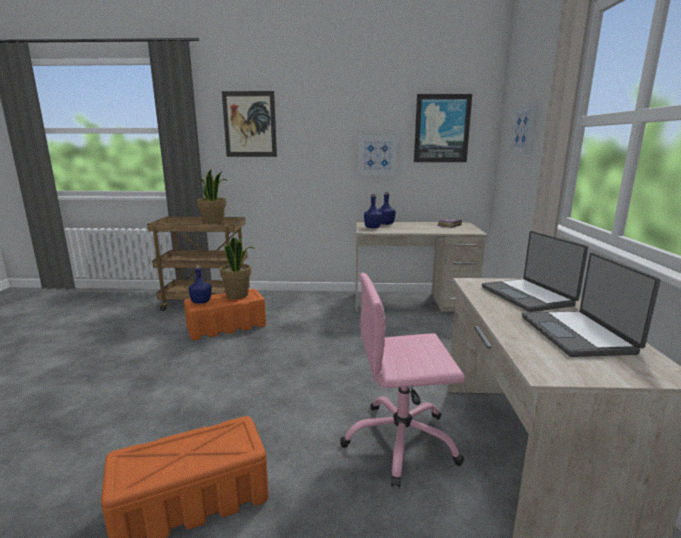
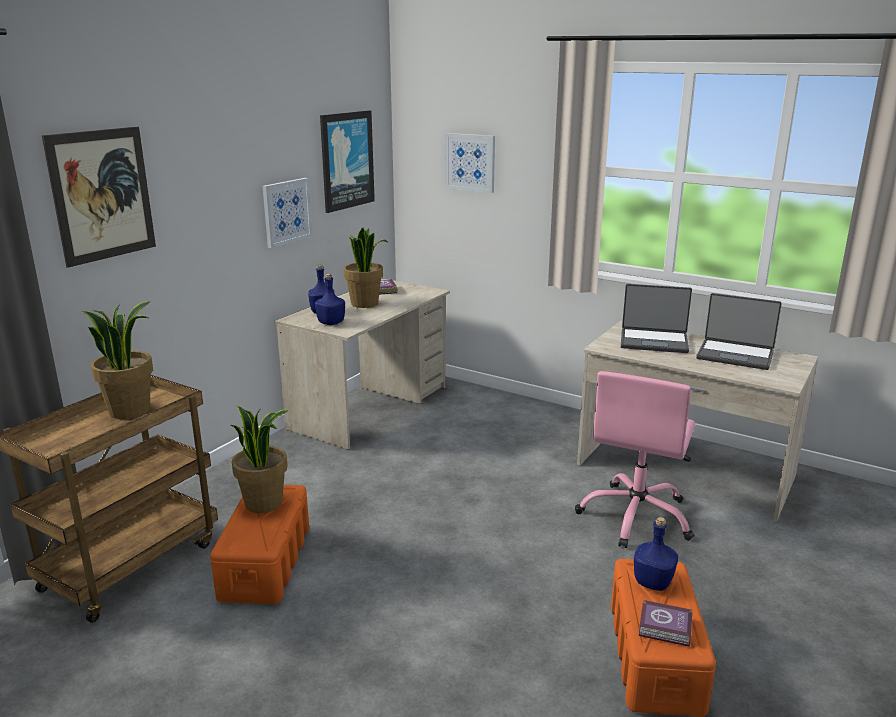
camera: 60 degrees left, 5 degrees up
blue bottle [188,265,212,304] -> blue bottle moved to [634,517,678,591]
none -> potted plant [344,228,388,308]
none -> book [638,600,693,647]

